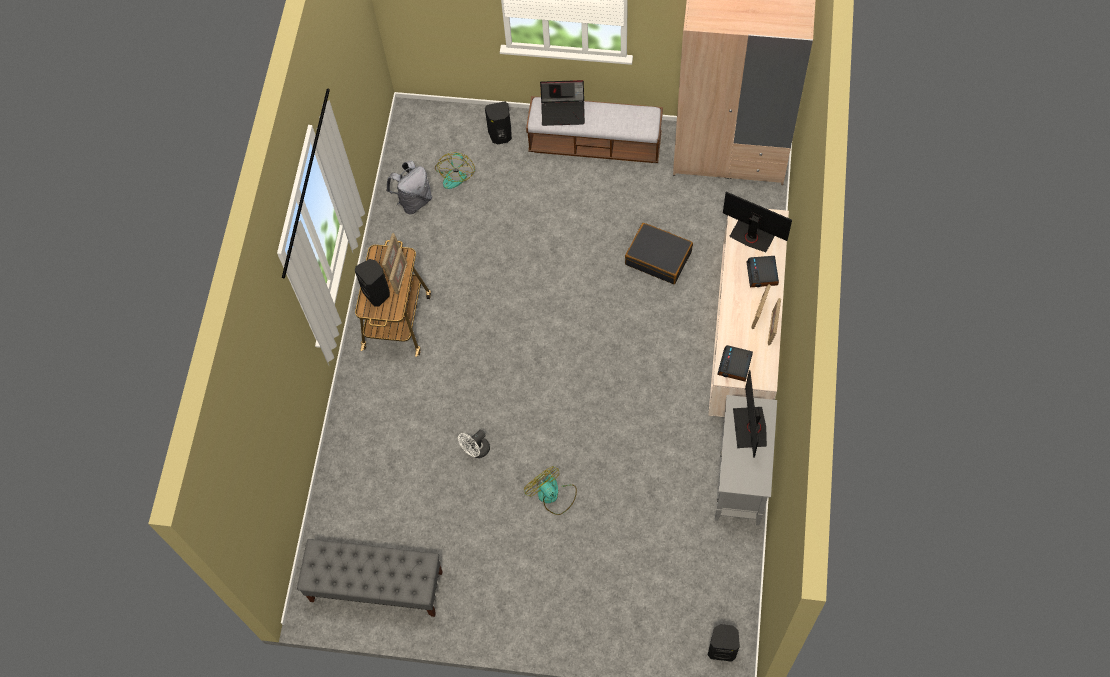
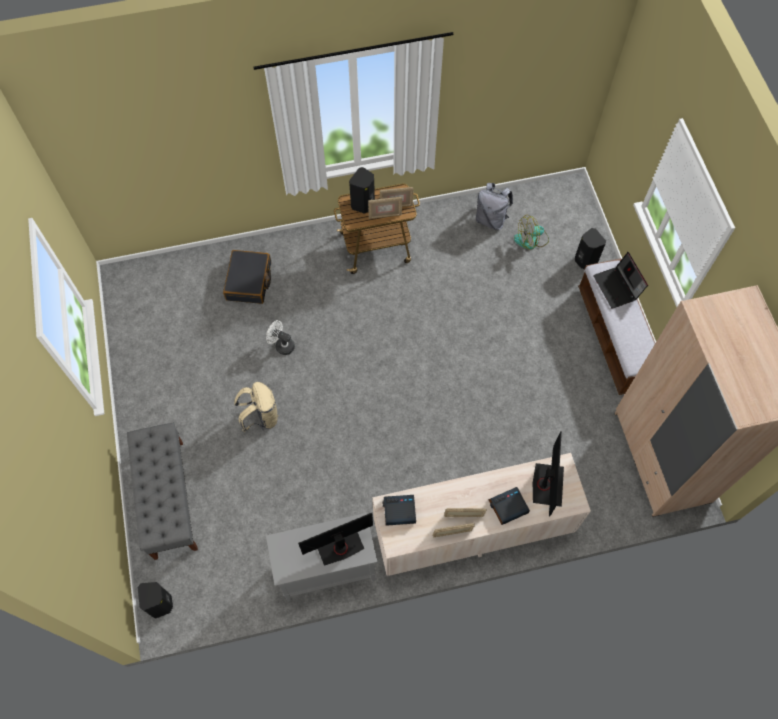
camera: 65 degrees right, 0 degrees up
grey bench [297,539,443,617] -> grey bench moved to [127,423,198,560]
fan [524,466,577,515] -> beige backpack [234,382,279,432]
black suitcase [625,223,693,284] -> black suitcase moved to [223,250,271,304]

